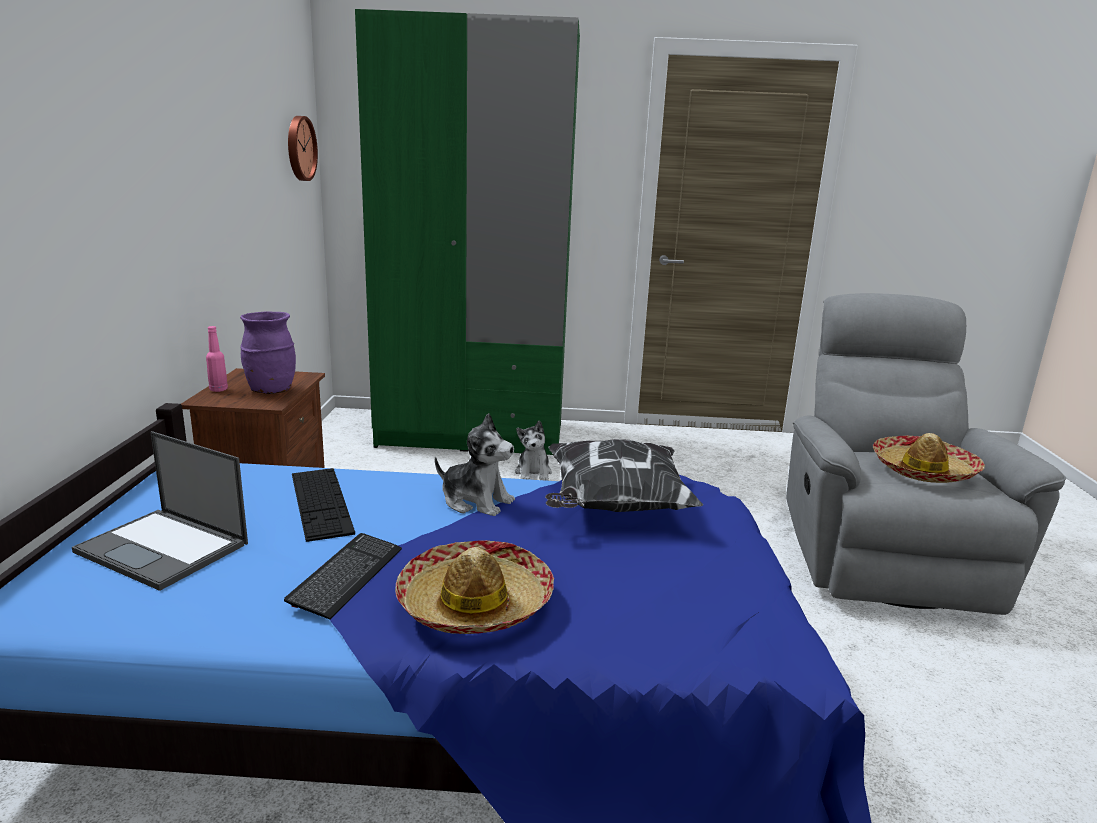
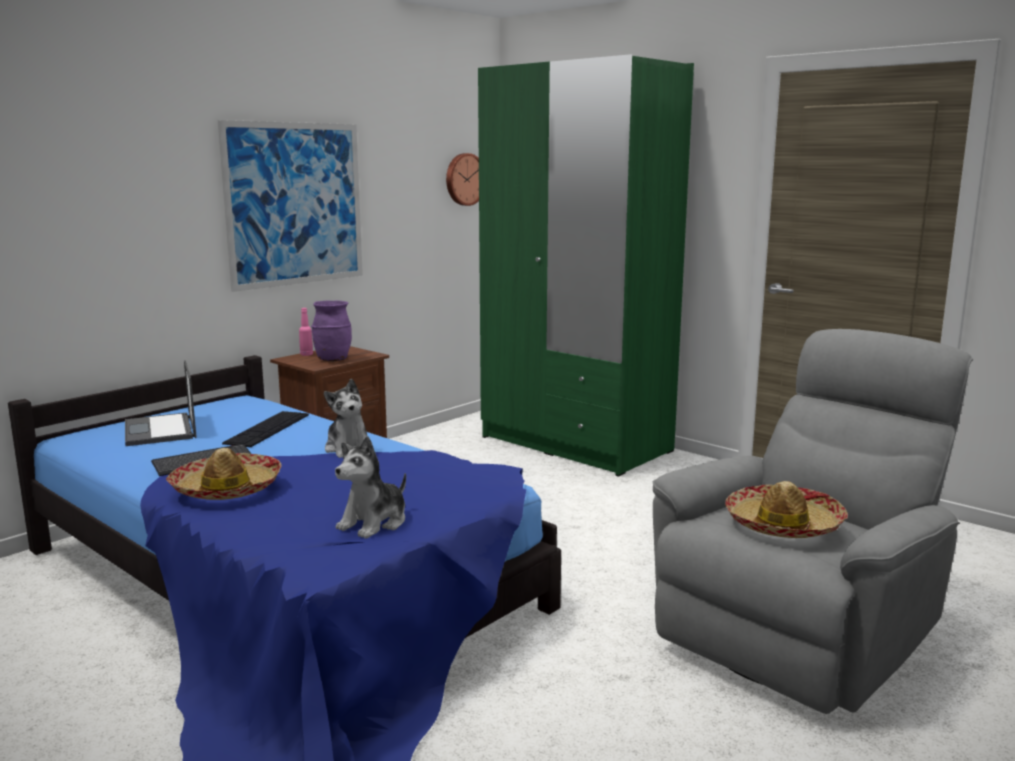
camera: 40 degrees right, 5 degrees down
plush toy [515,421,552,481] -> plush toy moved to [335,436,406,539]
pillow [545,439,703,512] -> none
none -> picture [218,120,363,292]

